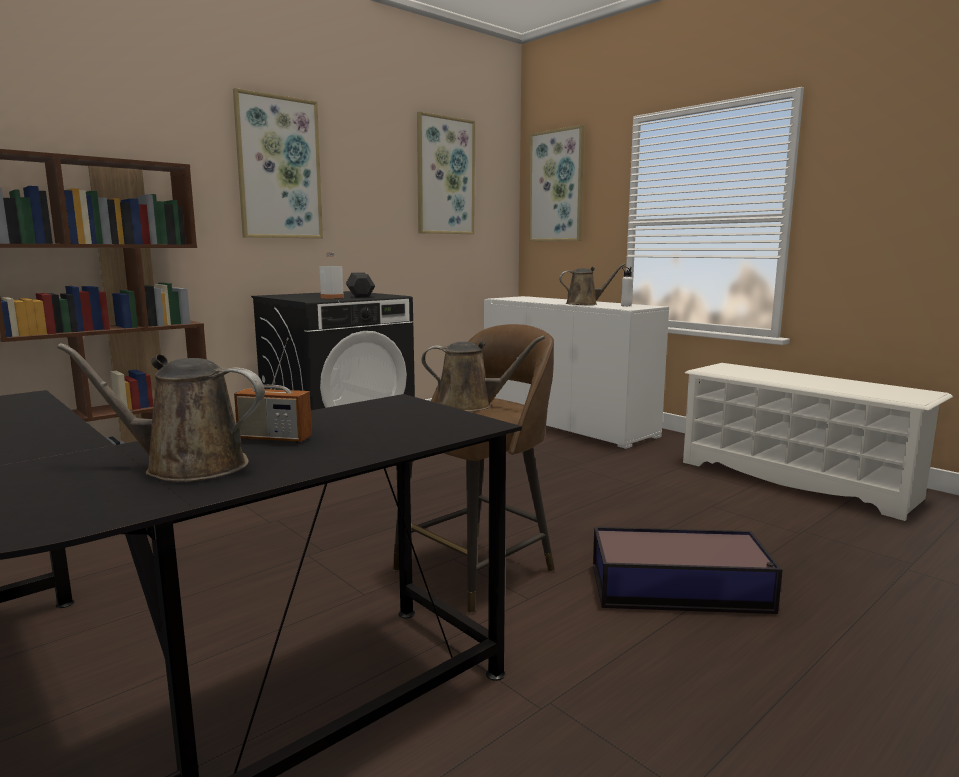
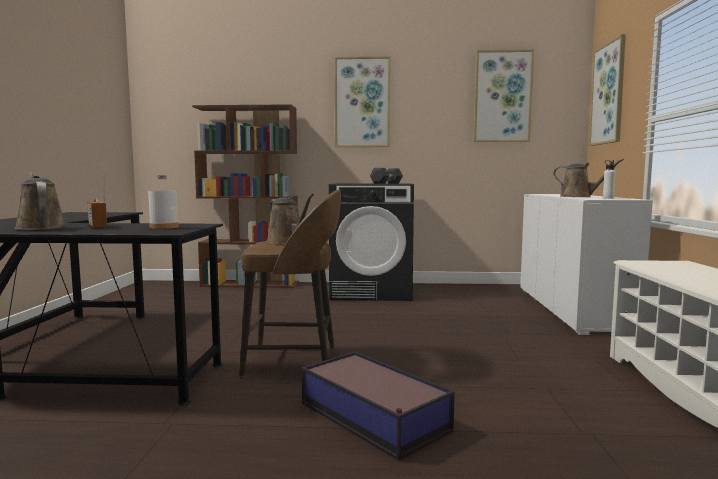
camera: 45 degrees right, 5 degrees down
white bottle [319,253,344,299] -> white bottle moved to [148,175,179,229]

